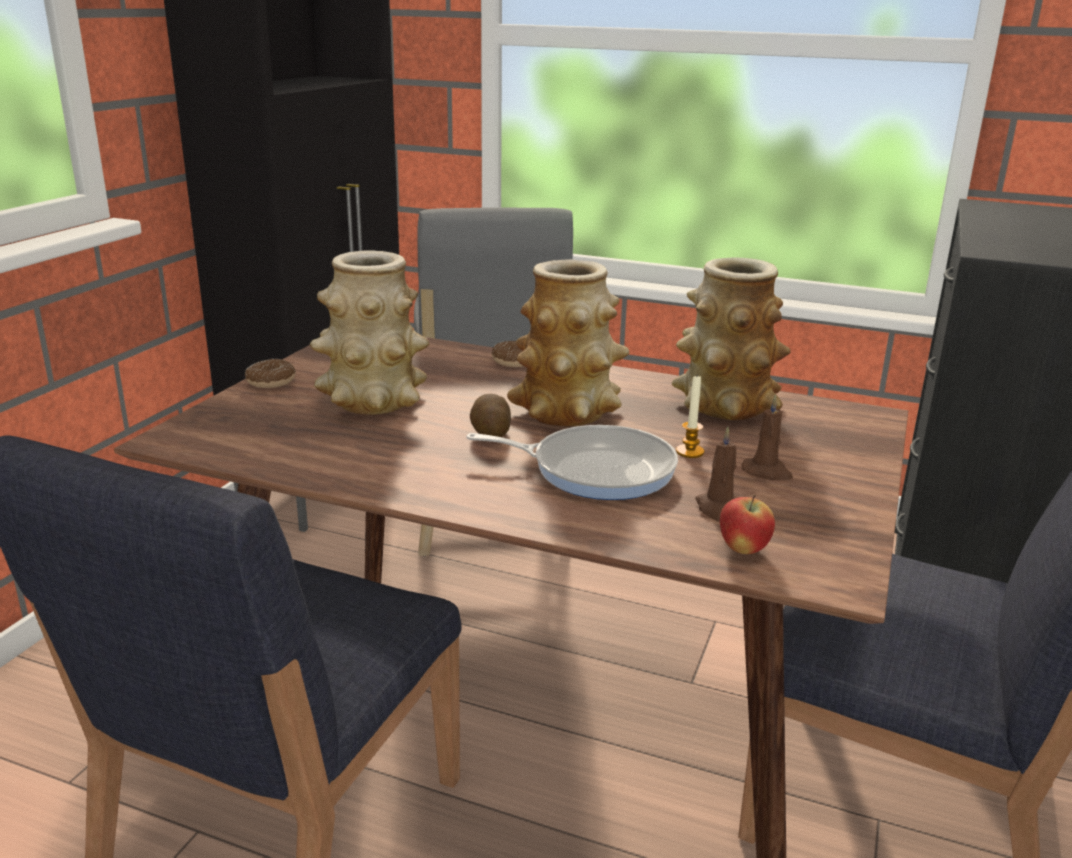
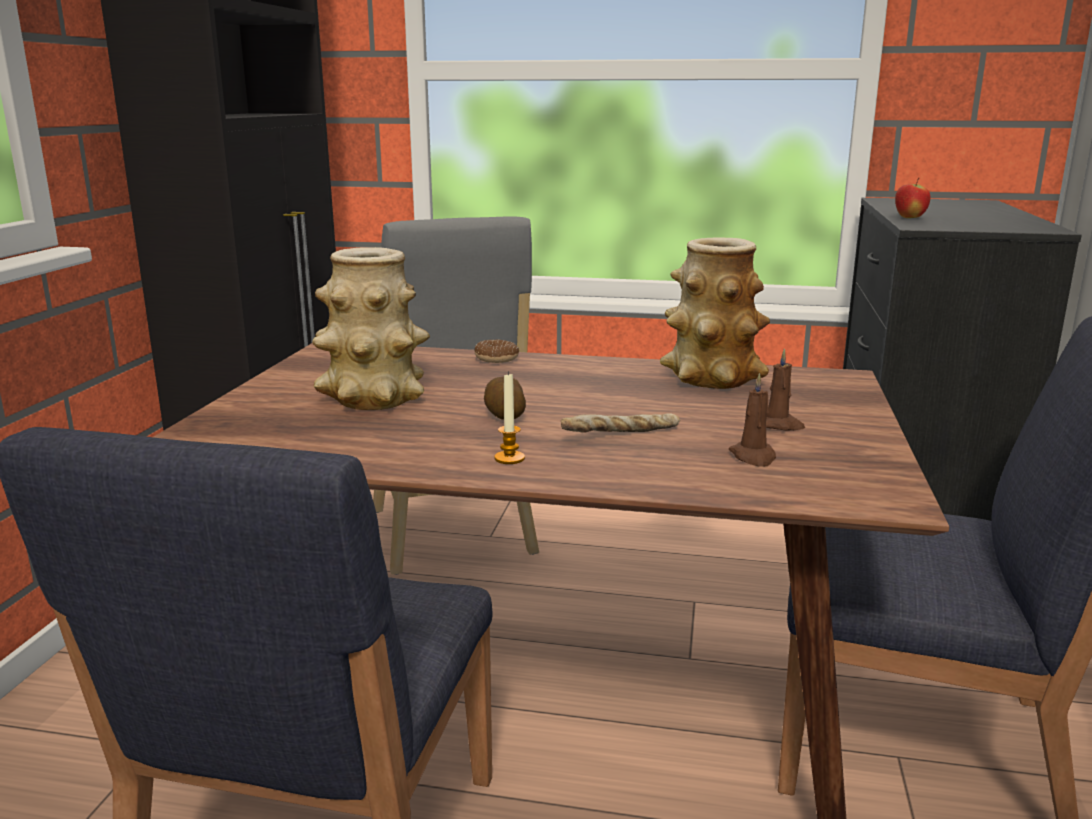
camera: 10 degrees left, 5 degrees down
donut [245,359,296,388] -> none
frying pan [466,425,678,500] -> bread [561,413,680,433]
vase [507,259,629,426] -> none
candle [676,376,704,458] -> candle moved to [494,371,525,464]
apple [720,495,775,554] -> apple moved to [895,178,931,218]

